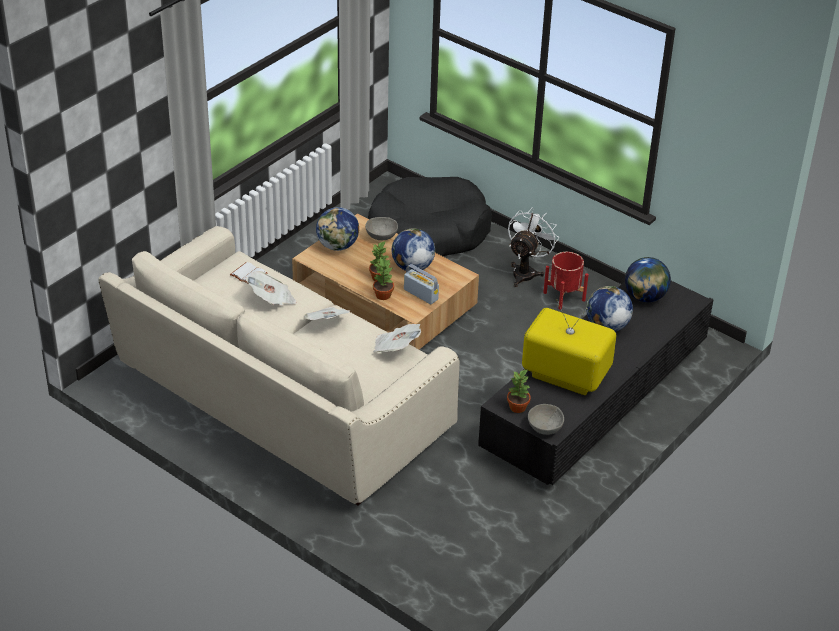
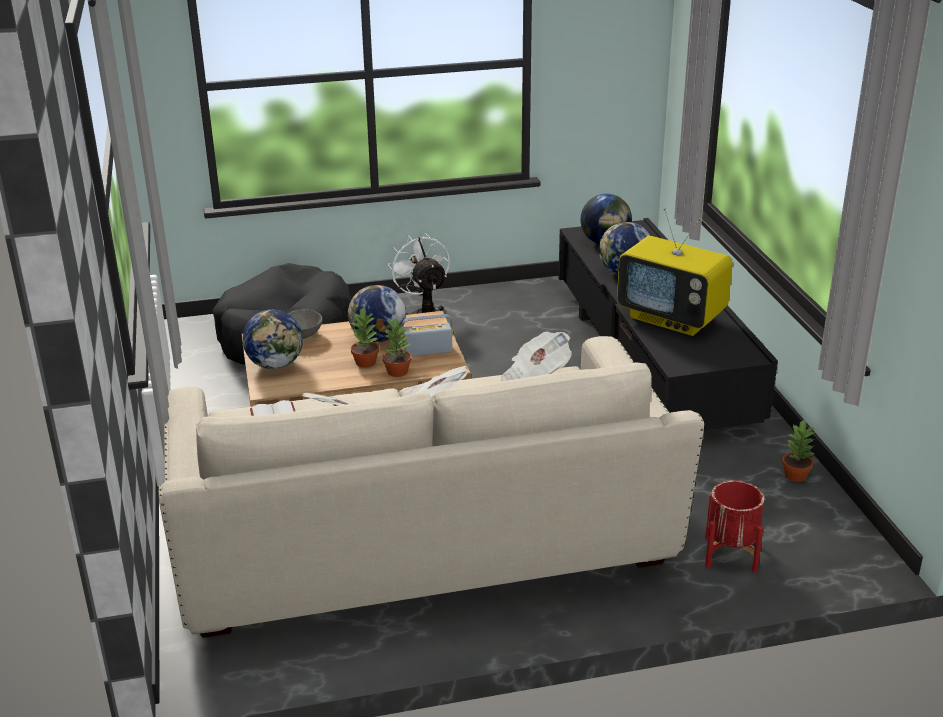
camera: 50 degrees left, 10 degrees down
potted plant [507,370,531,413] -> potted plant moved to [782,419,815,482]
television [522,299,617,395] -> television turned 120 degrees counterclockwise [617,208,733,336]
grey bowl [528,404,564,435] -> none
red planter [543,252,589,310] -> red planter moved to [705,480,764,573]

